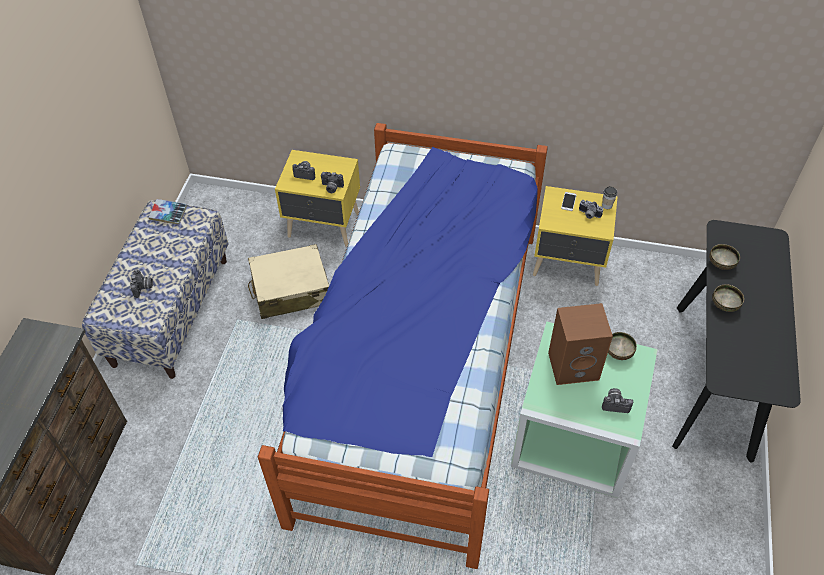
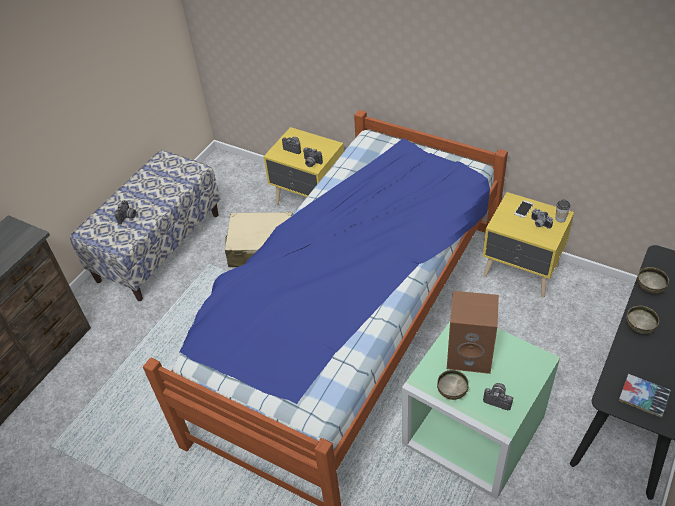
camera: 20 degrees right, 5 degrees down
book [148,199,187,225] -> book moved to [618,374,671,418]
bowl [608,332,637,360] -> bowl moved to [437,370,469,400]

